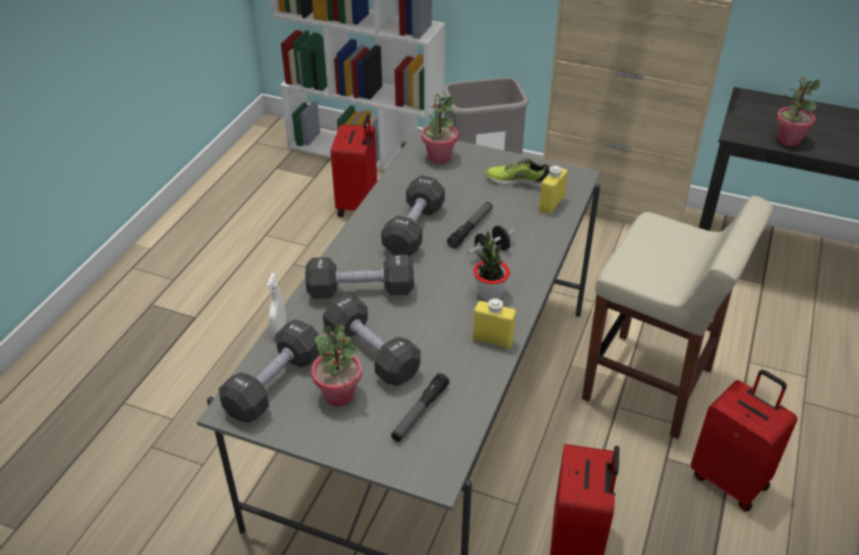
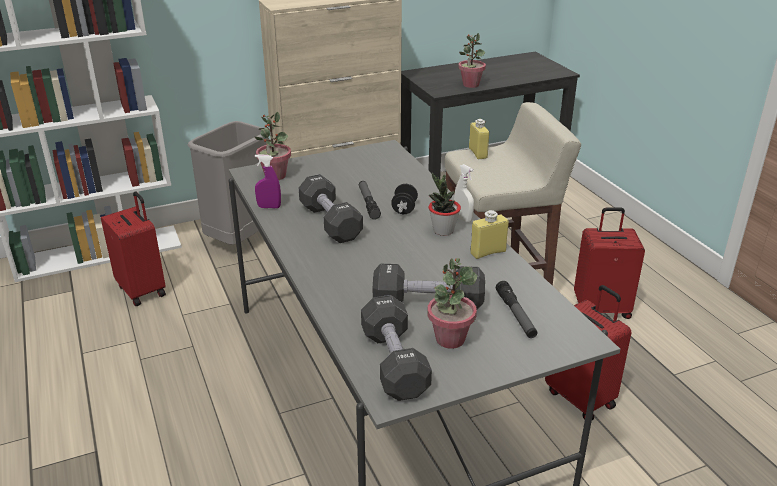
camera: 45 degrees left, 10 degrees down
white spray bottle [267,273,286,338] -> white spray bottle moved to [454,164,474,223]
black dumbbell [305,254,414,299] -> none
shoe [486,158,550,189] -> none
yellow bottle [539,166,568,214] -> yellow bottle moved to [469,119,489,159]
none -> purple spray bottle [255,154,281,208]

